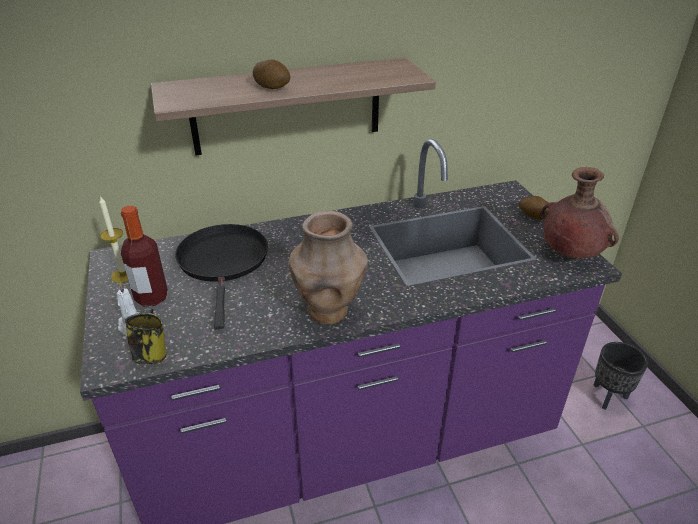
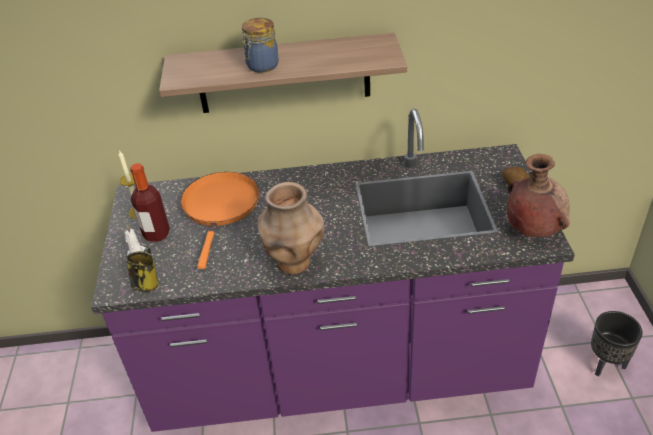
camera: 15 degrees right, 5 degrees up
black frying pan [175,224,268,329] -> orange frying pan [181,172,259,269]
potato [253,59,290,89] -> jar [242,18,279,73]

